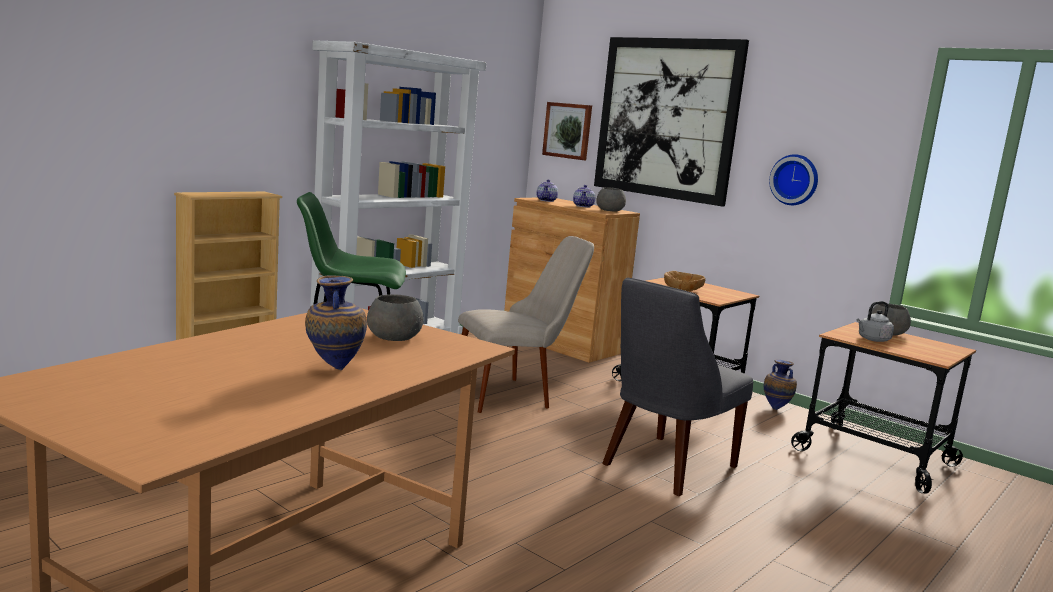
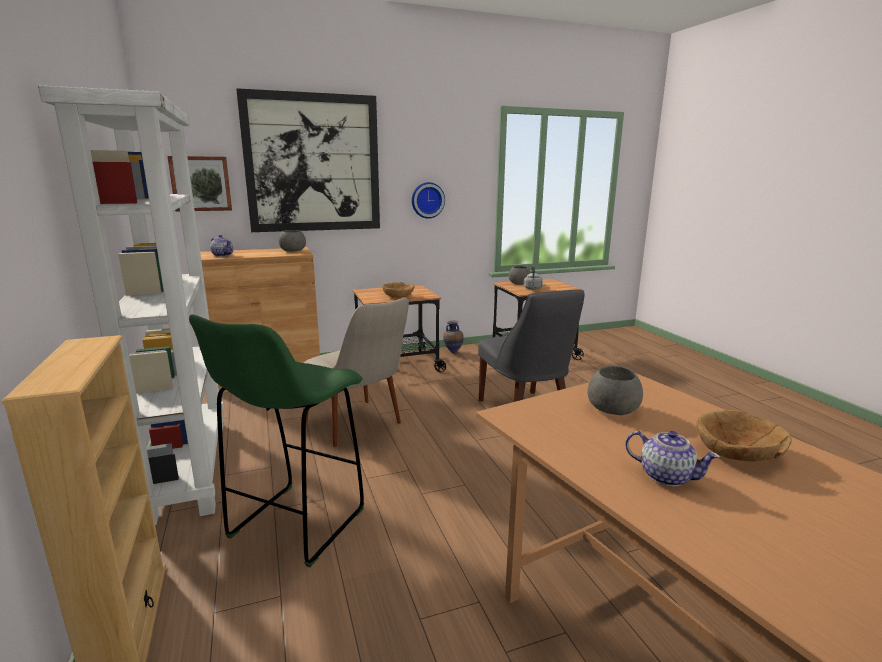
camera: 60 degrees left, 5 degrees up
vase [305,276,367,370] -> brown bowl [696,410,792,461]
beige chair [458,236,594,413] -> beige chair turned 135 degrees clockwise [304,298,409,447]
teapot [573,185,595,208] -> teapot moved to [625,431,720,486]

